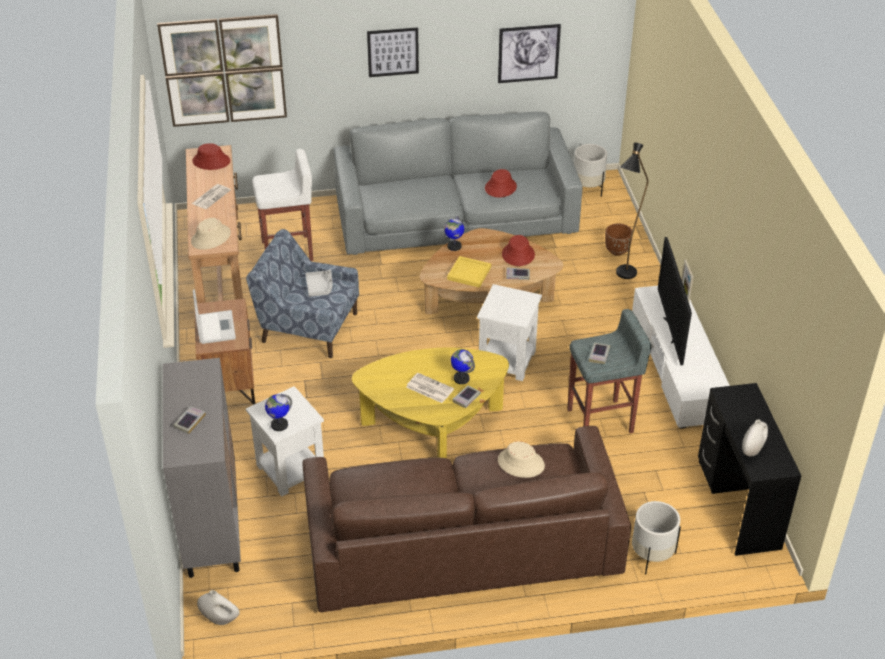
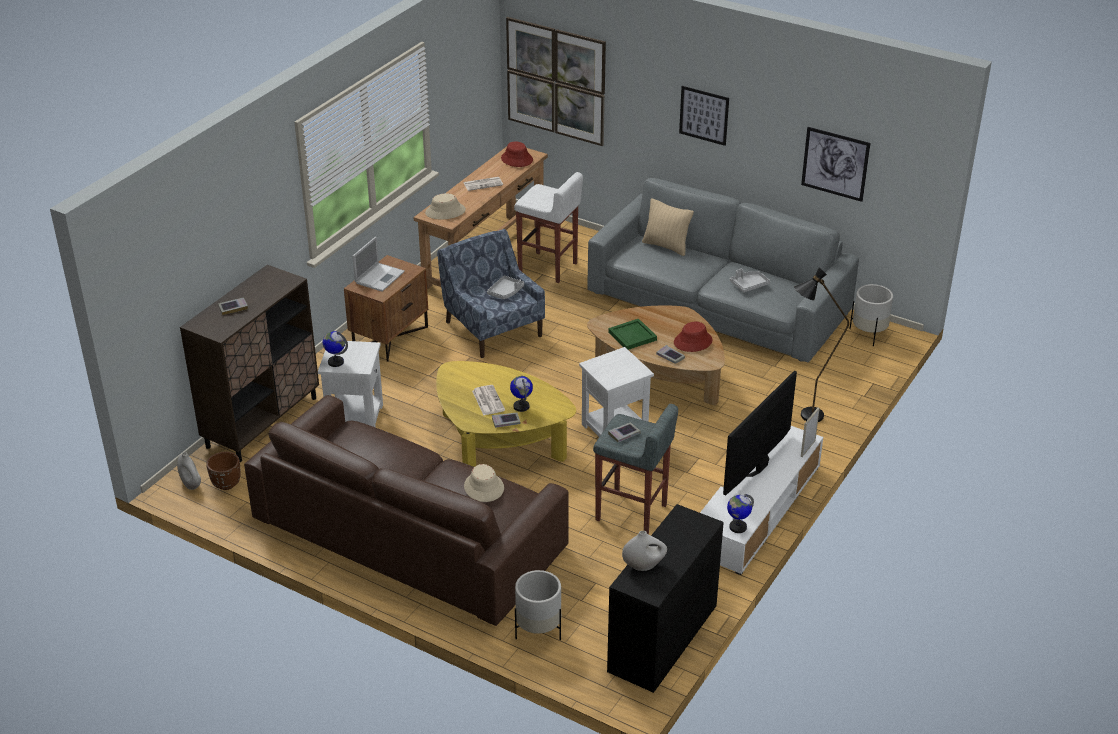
camera: 40 degrees right, 5 degrees down
grey cabinet [163,358,241,578] -> brown cabinet [180,265,319,462]
globe [444,216,464,251] -> globe moved to [727,494,754,533]
yellow tray [447,256,491,288] -> green tray [608,319,657,350]
red hat [485,169,517,197] -> grey tray [730,269,770,292]
brown planter [605,223,633,256] -> brown planter moved to [206,452,240,490]
none -> beige pillow [642,198,694,256]

